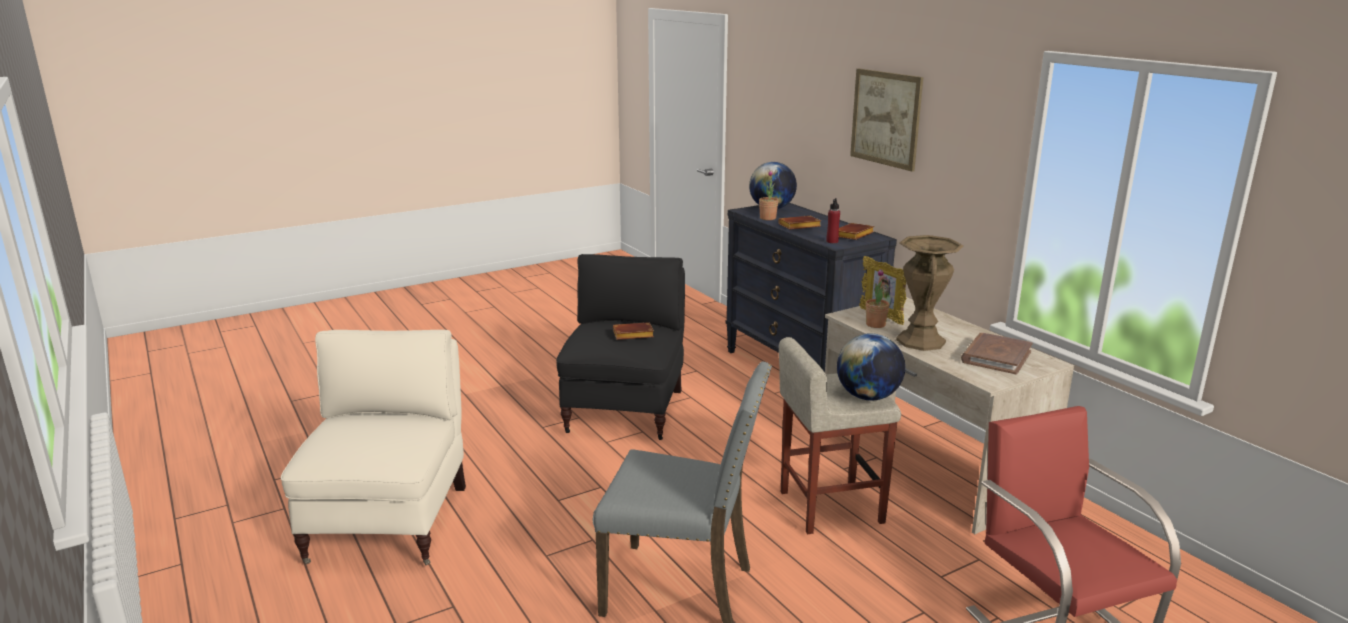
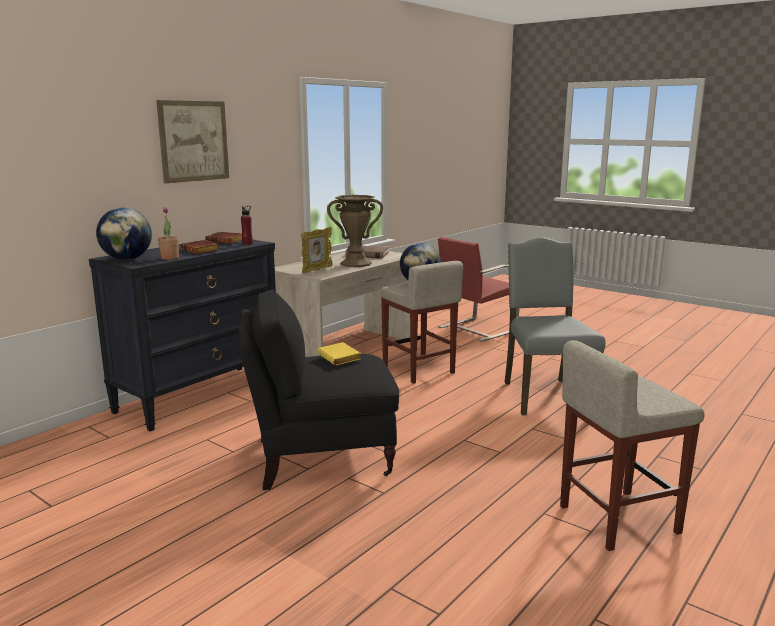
camera: 110 degrees left, 5 degrees down
beige armchair [281,330,466,565] -> beige stool [560,340,704,551]
brown book [613,322,654,340] -> yellow book [317,342,361,366]
potted plant [866,269,890,328] -> none

